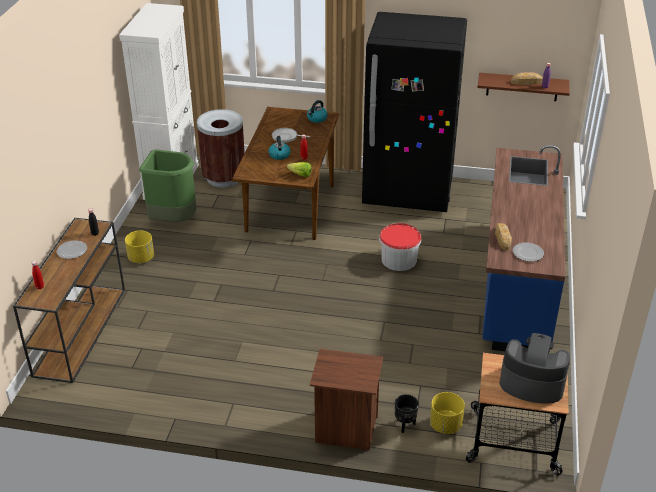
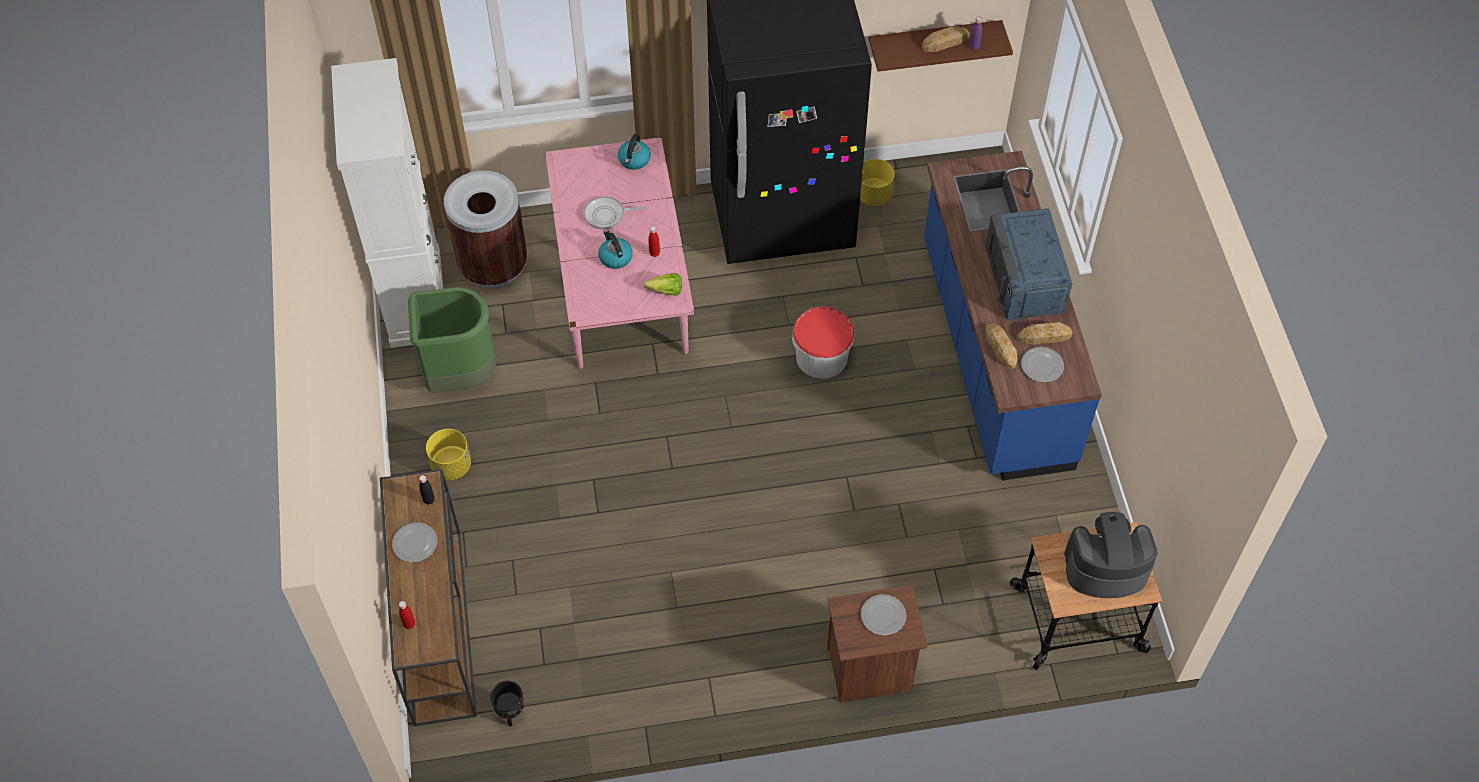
camera: 20 degrees left, 20 degrees up
brown dining table [232,107,339,240] -> pink dining table [545,137,695,369]
black planter [395,394,419,433] -> black planter moved to [490,681,524,726]
yellow planter [430,392,465,434] -> yellow planter moved to [860,159,895,206]
none -> plate [861,594,906,636]
none -> blue microwave [985,208,1073,320]
none -> bread [1017,322,1072,345]

